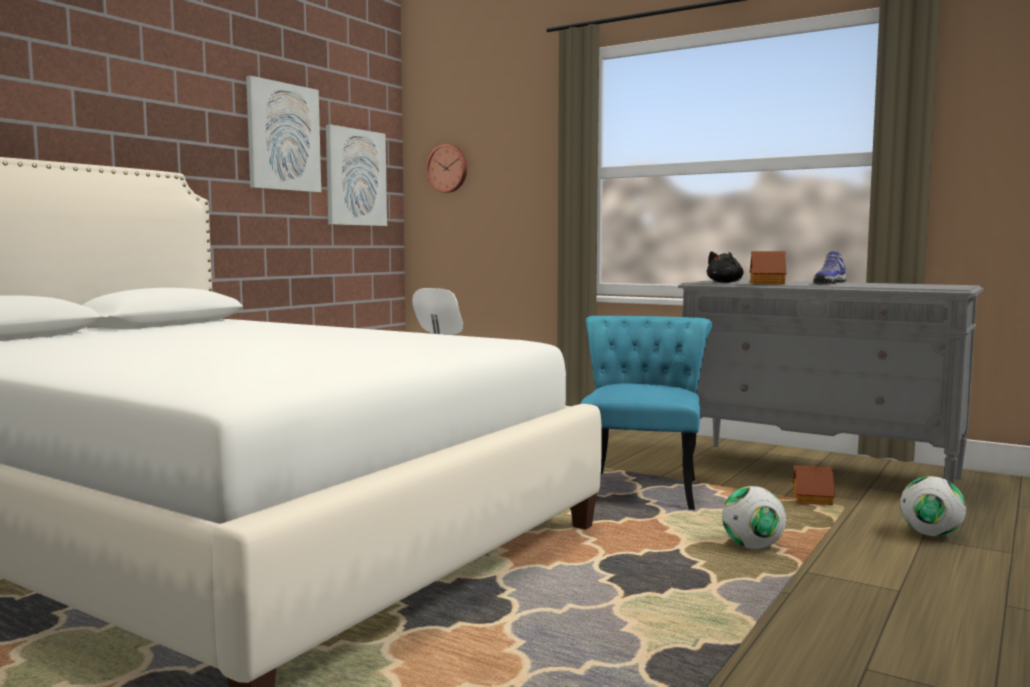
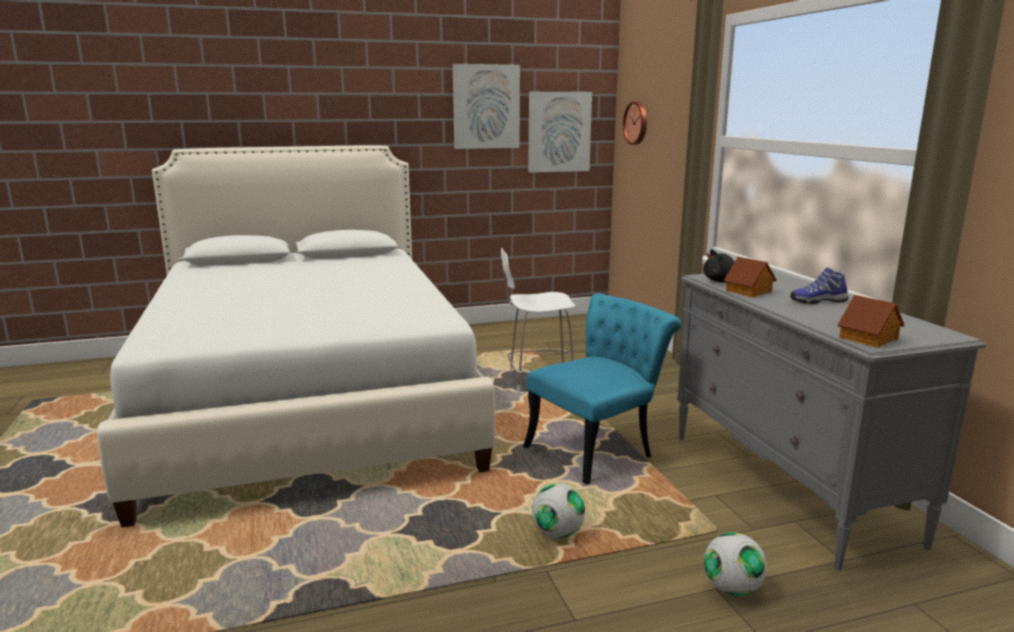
camera: 40 degrees right, 10 degrees up
toy house [792,465,835,505] -> toy house moved to [838,295,904,348]

